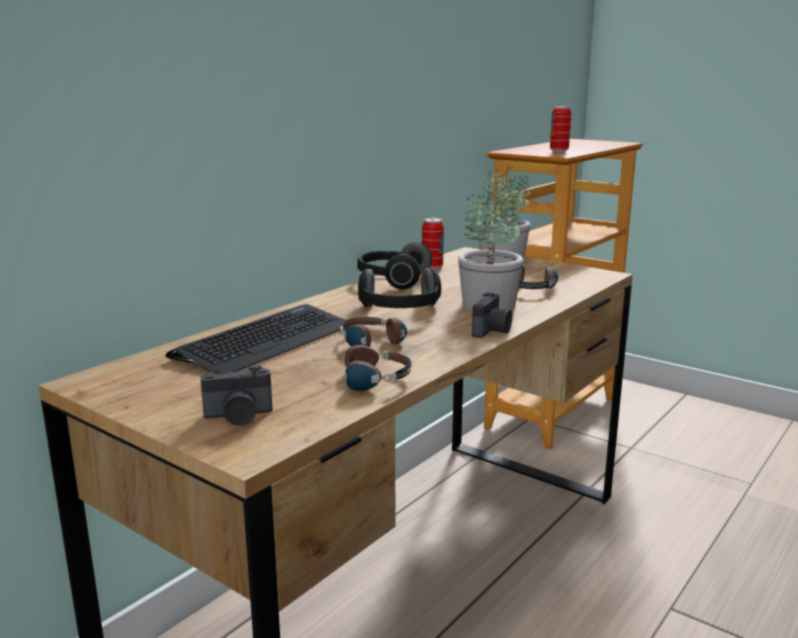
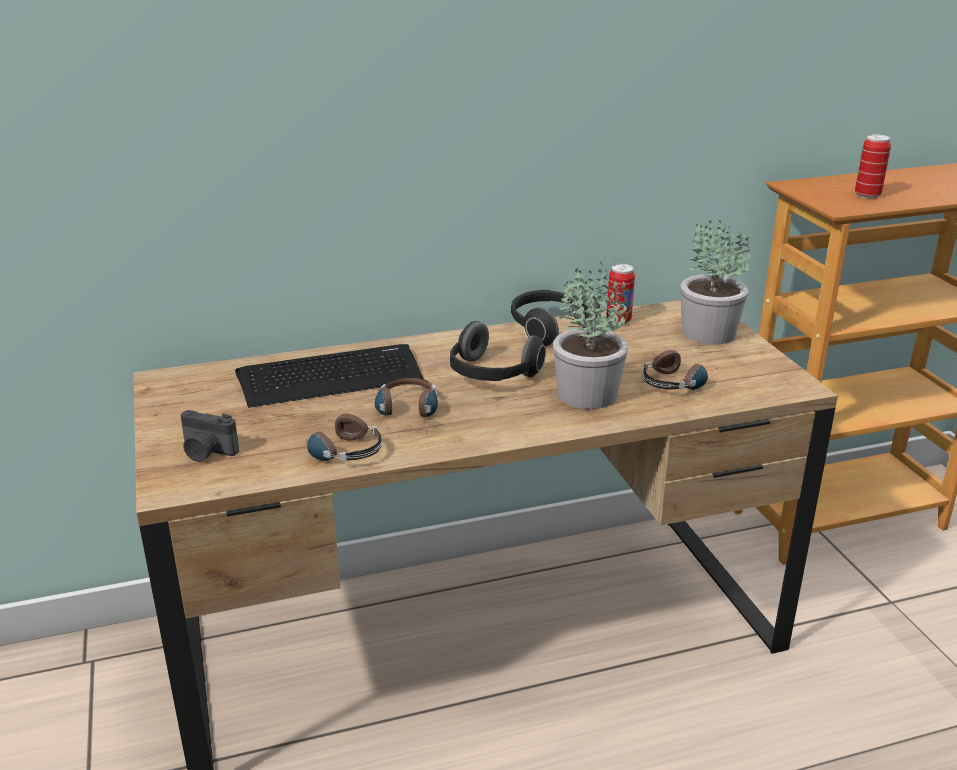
camera: 35 degrees right, 10 degrees up
camera [472,292,512,338] -> none

